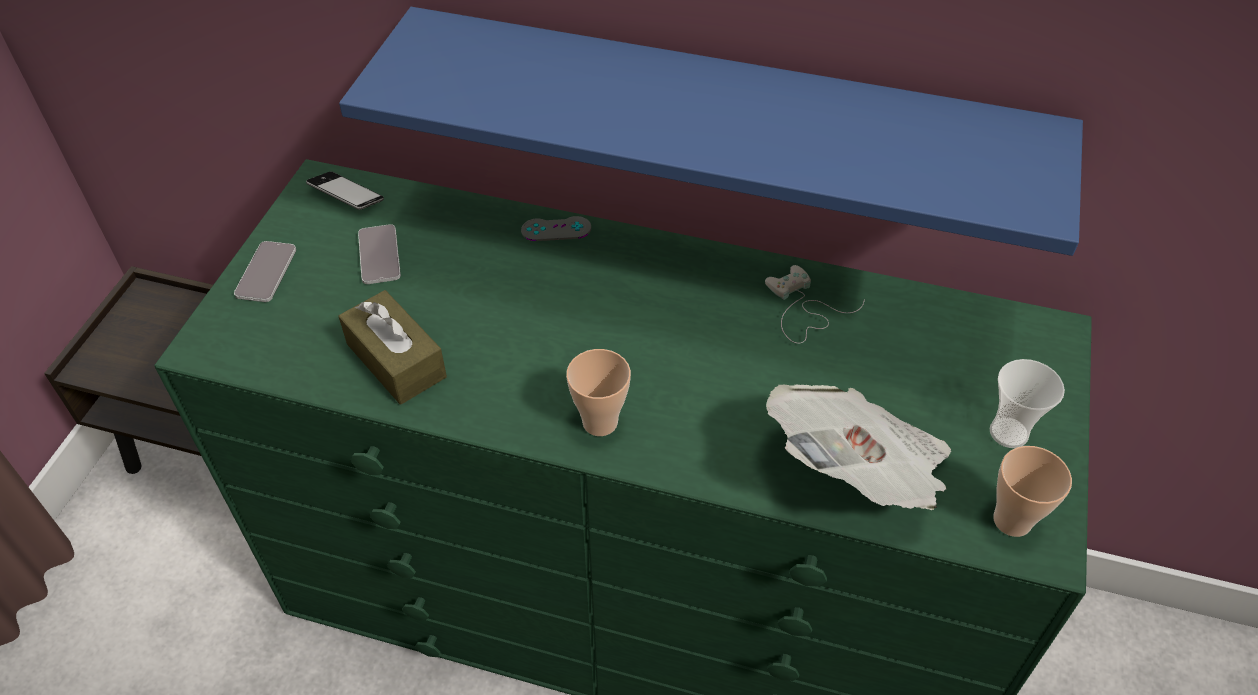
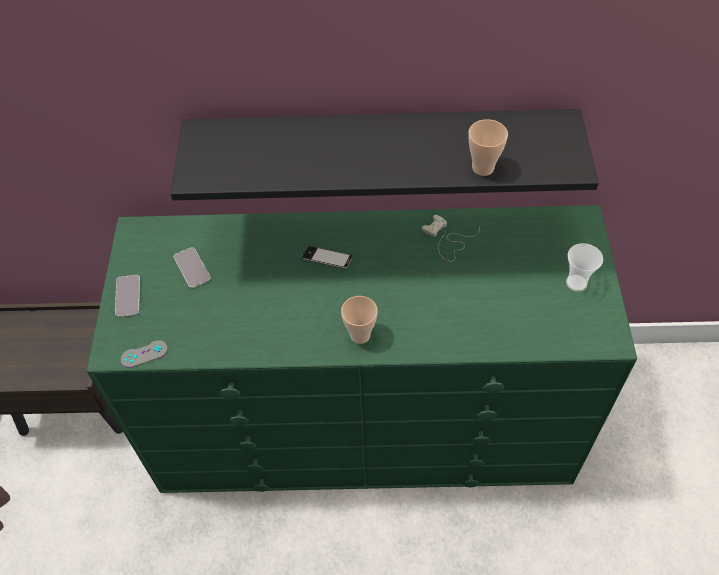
camera: 15 degrees left, 5 degrees up
phone [306,172,384,210] -> phone moved to [302,246,353,269]
brown tissue box [338,290,447,405] -> none
blue shelf [339,7,1083,256] -> black shelf [170,109,599,201]
grey game controller [521,216,591,241] -> grey game controller moved to [121,340,168,368]
newspaper [766,384,951,511] -> none
cup [993,446,1072,537] -> cup moved to [468,119,508,176]

